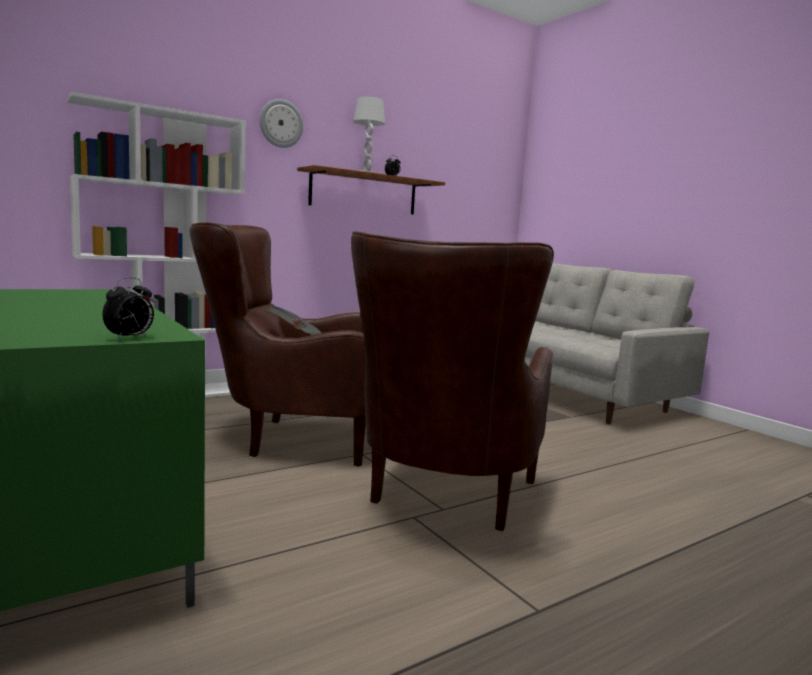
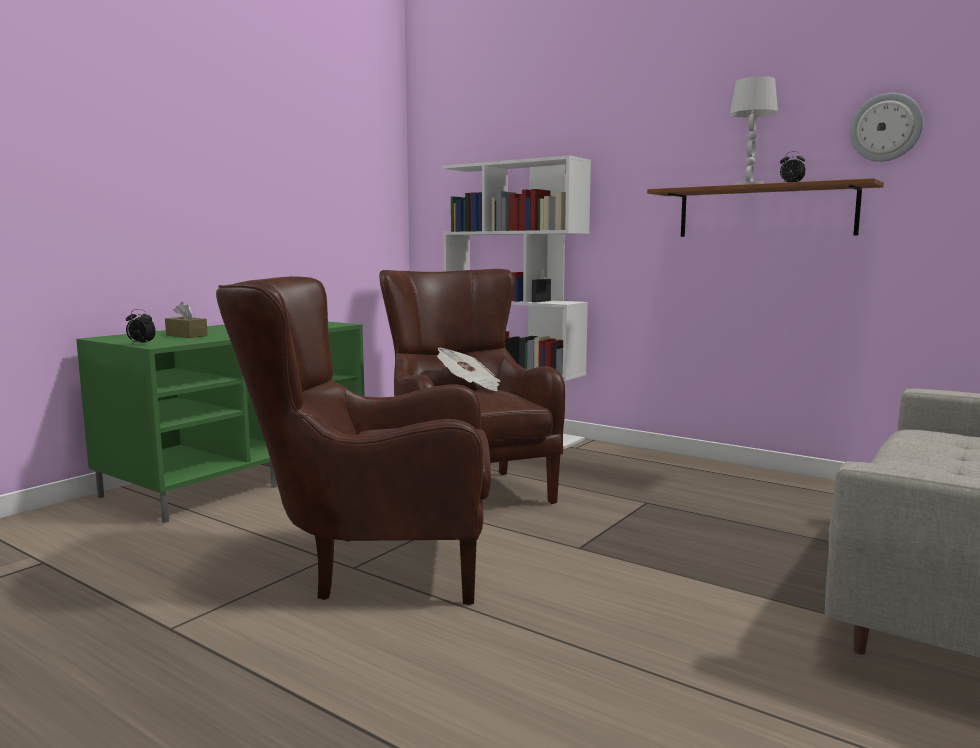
camera: 70 degrees right, 0 degrees up
wall clock [260,99,303,148] -> wall clock moved to [850,93,923,162]
none -> brown tissue box [165,302,208,338]

